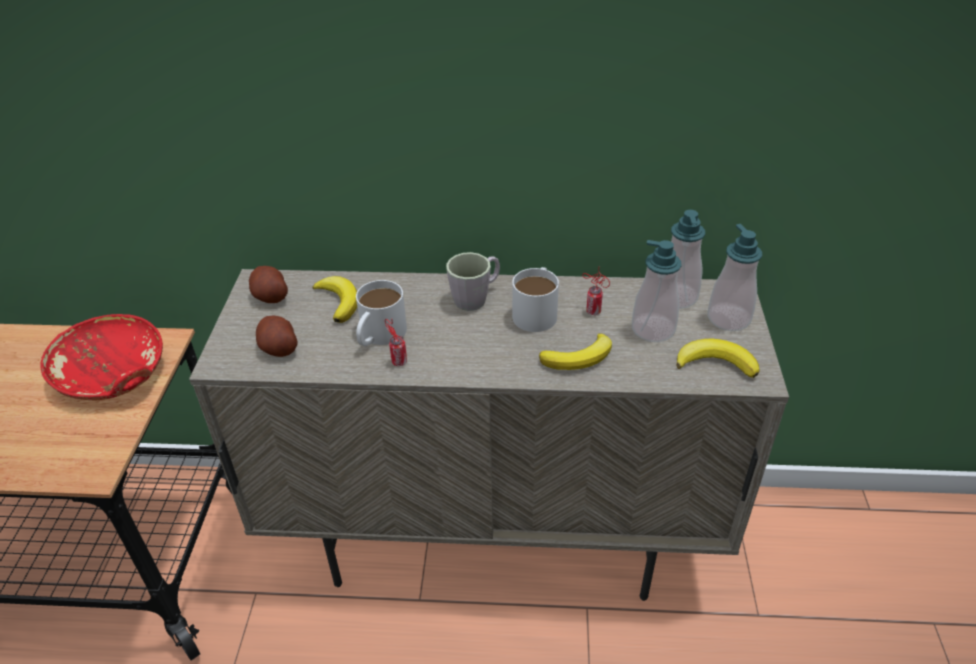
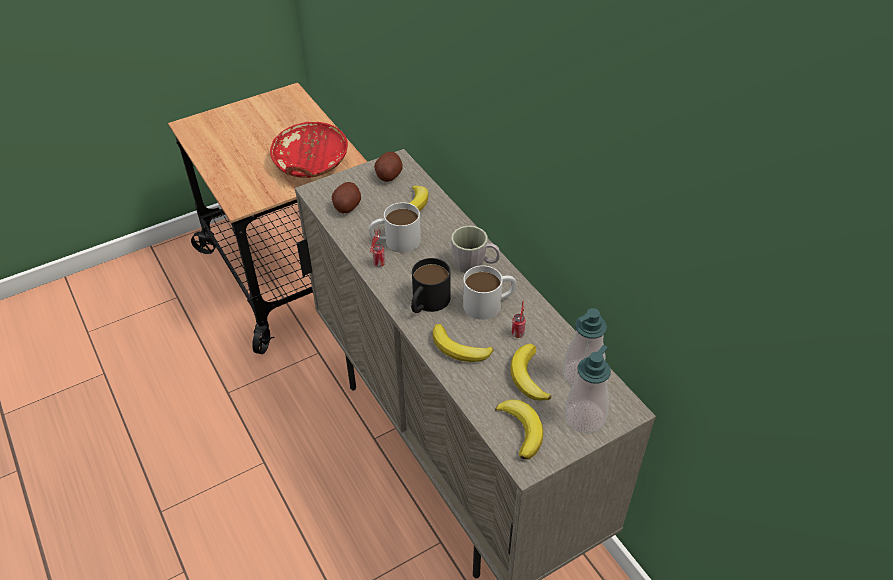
camera: 55 degrees right, 5 degrees up
soap dispenser [632,240,682,342] -> banana [510,344,552,401]
none -> black mug [411,258,450,313]

